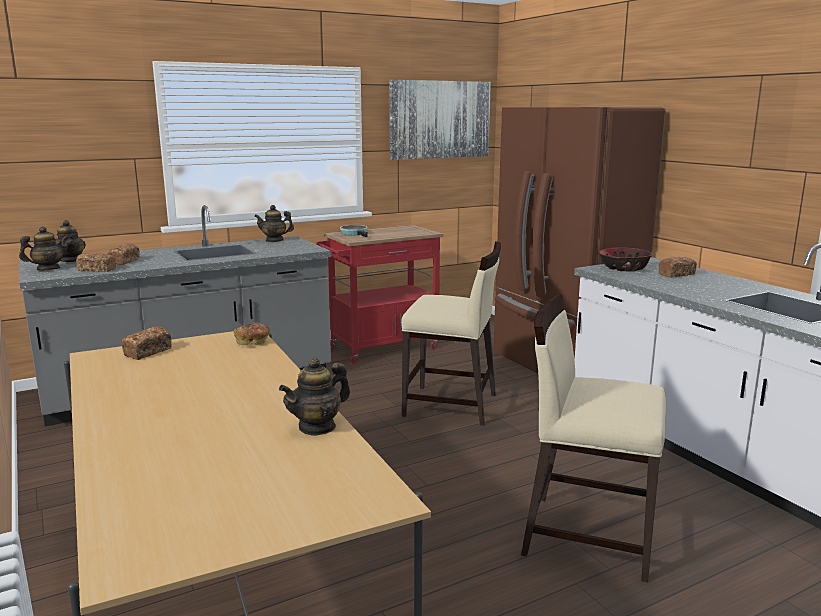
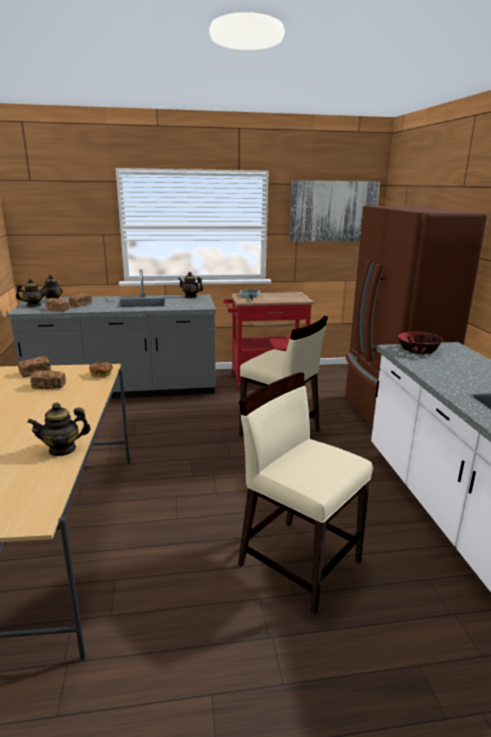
camera: 20 degrees right, 5 degrees up
bread [658,257,697,277] -> bread moved to [30,371,66,389]

